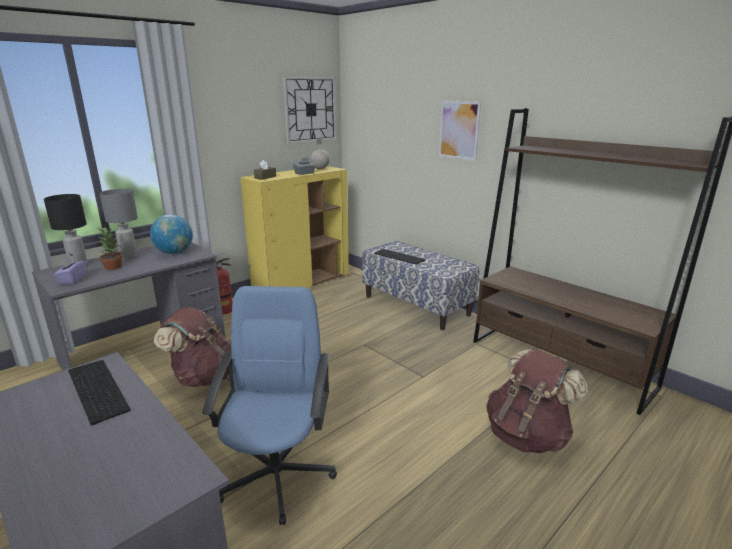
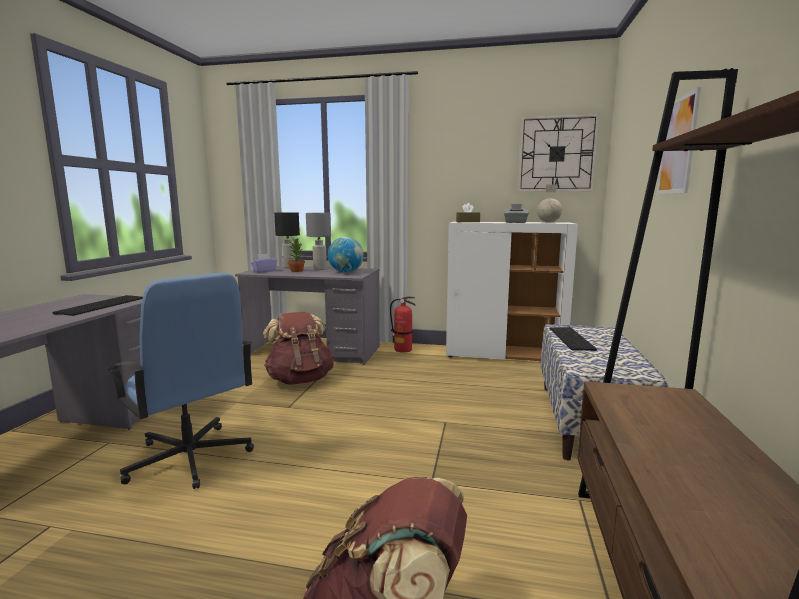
camera: 55 degrees right, 10 degrees down
blue office chair [202,286,337,525] -> blue office chair turned 75 degrees clockwise [108,273,254,489]
yellow cabinet [240,166,349,288] -> white cabinet [446,221,578,361]

